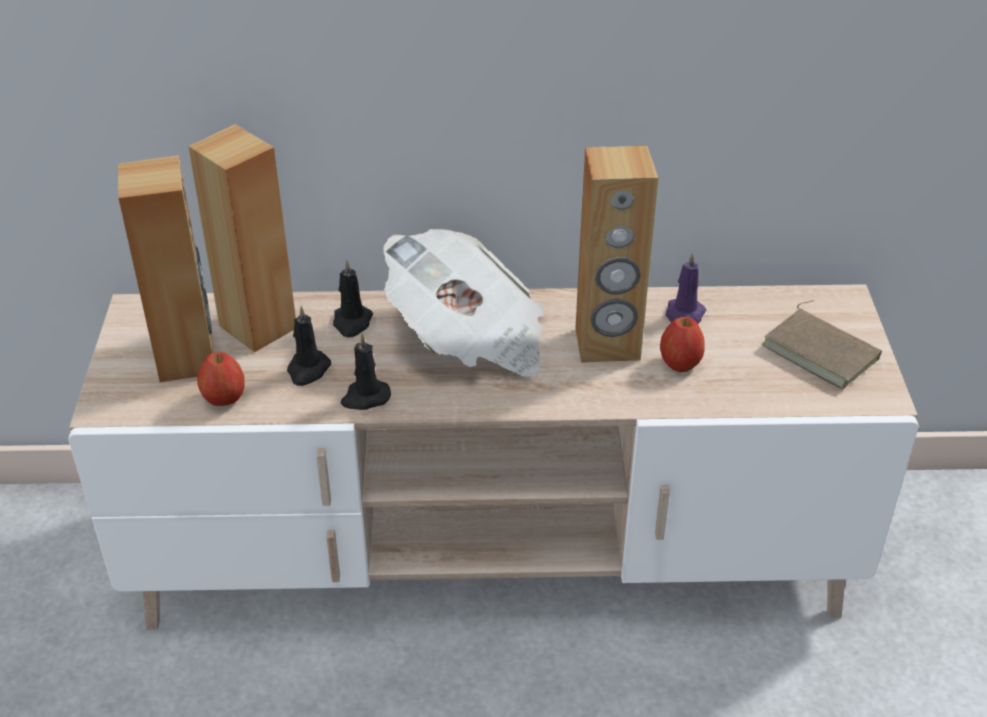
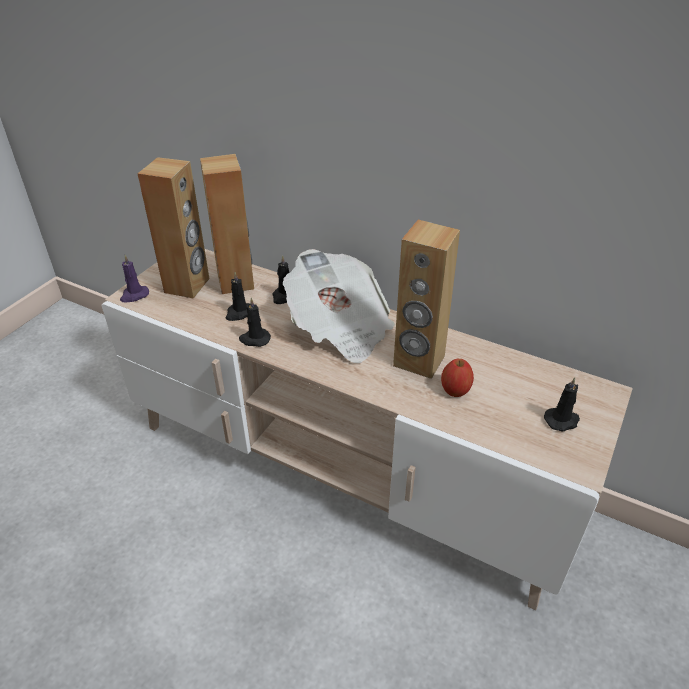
camera: 30 degrees right, 0 degrees up
apple [197,352,245,406] -> none
purple candle [666,252,706,323] -> purple candle moved to [120,255,149,303]
brown book [762,300,882,389] -> black candle [544,378,580,432]

